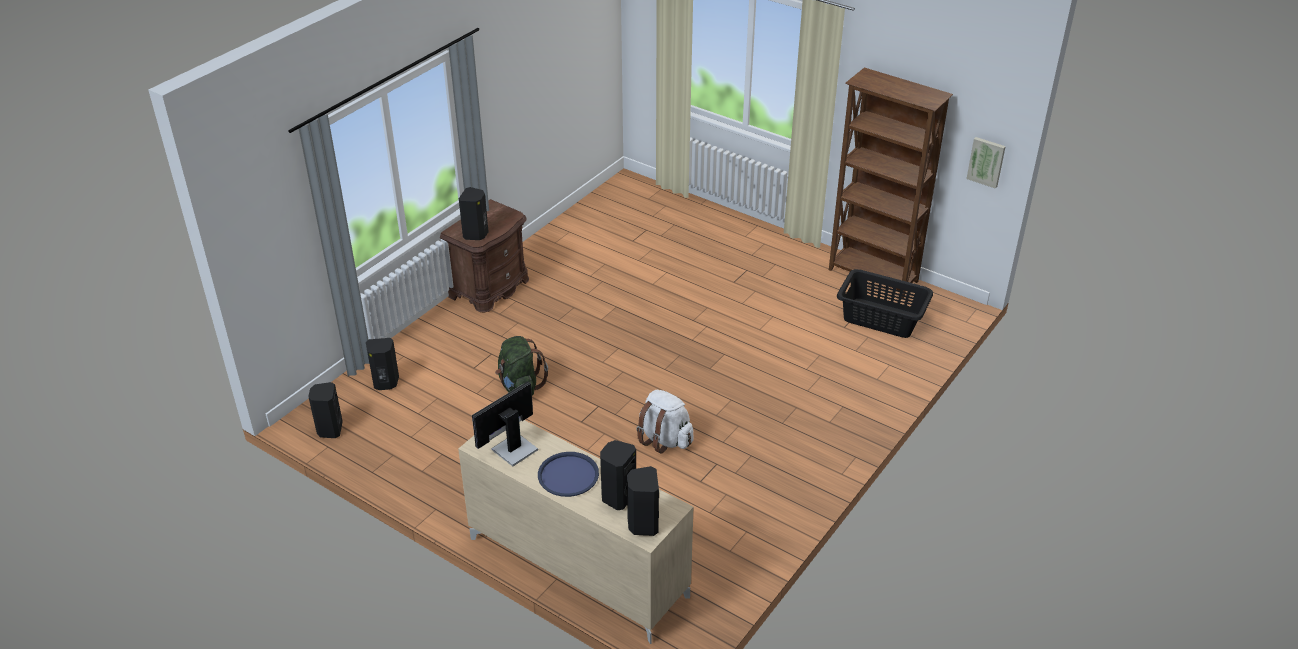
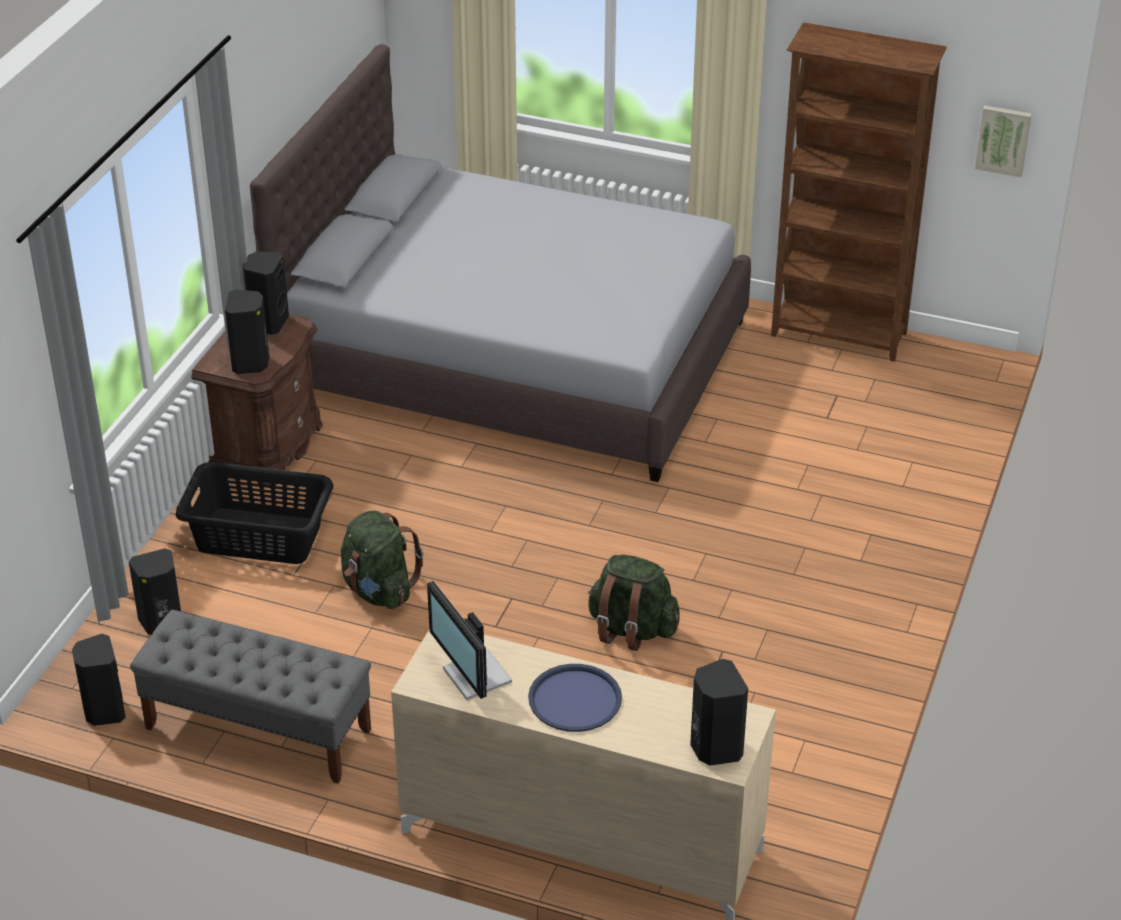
camera: 15 degrees left, 0 degrees up
monitor [472,381,538,466] -> monitor turned 60 degrees counterclockwise [427,581,512,700]
black speaker [600,440,636,510] -> black speaker moved to [242,251,289,335]
white backpack [636,390,694,454] -> green backpack [588,555,679,651]
black laundry basket [837,269,933,338] -> black laundry basket moved to [176,462,333,564]
none -> grey bench [130,610,371,784]
none -> grey bed [250,44,751,482]

